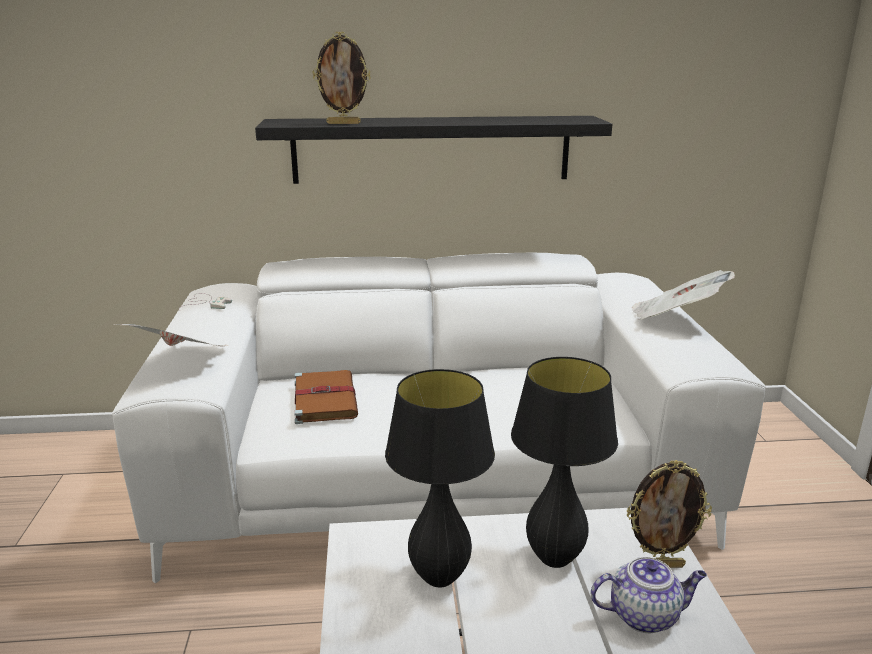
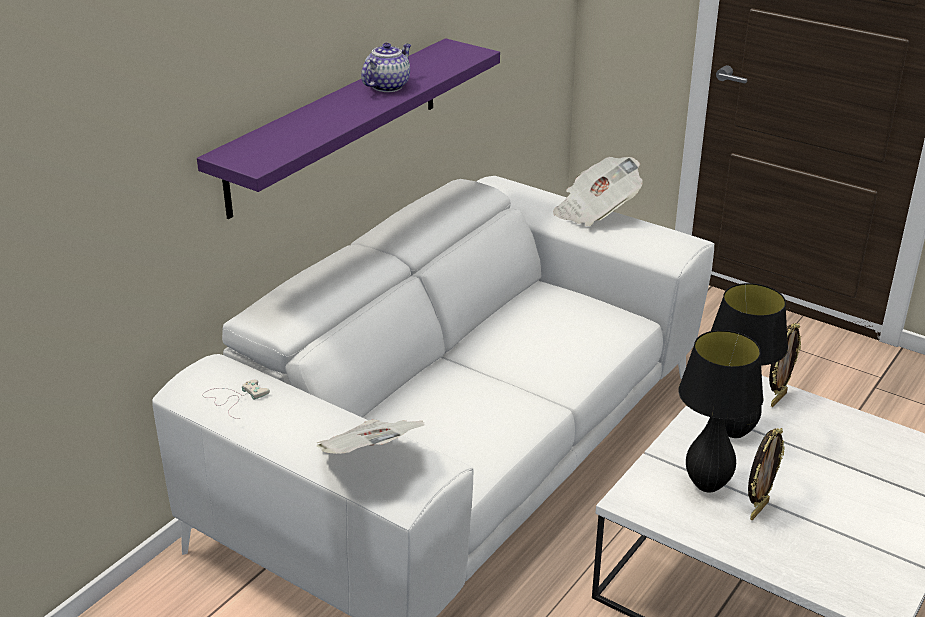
camera: 50 degrees left, 10 degrees up
black shelf [255,116,612,184] -> purple shelf [197,38,500,219]
brown book [294,370,358,424] -> none
picture frame [313,31,370,124] -> picture frame moved to [748,428,784,520]
teapot [591,557,707,633] -> teapot moved to [361,43,411,92]

